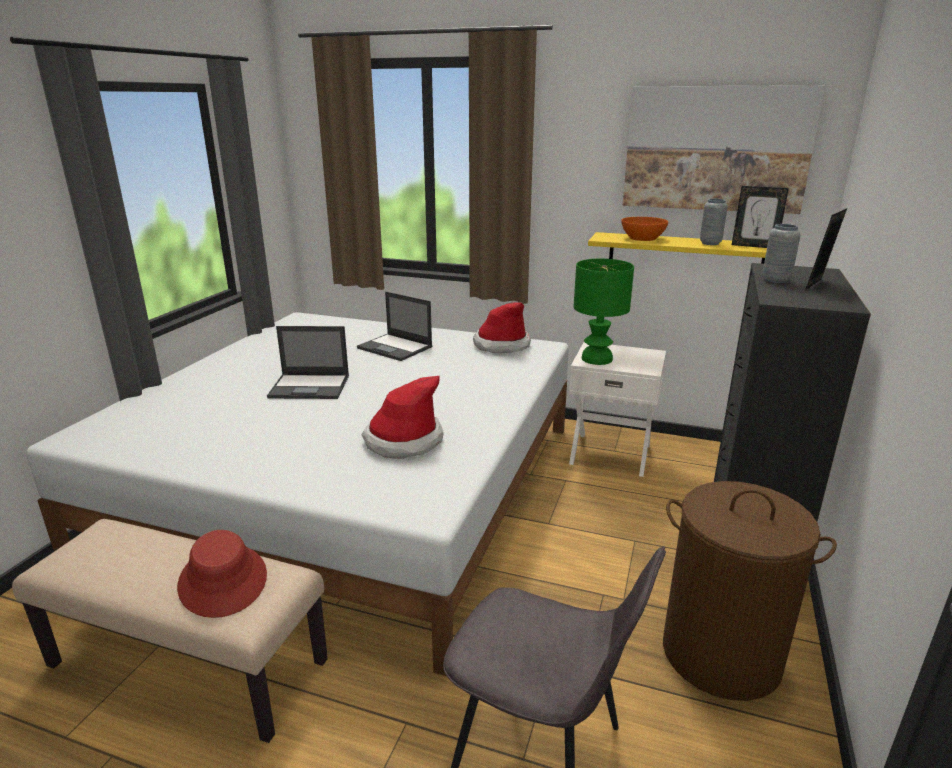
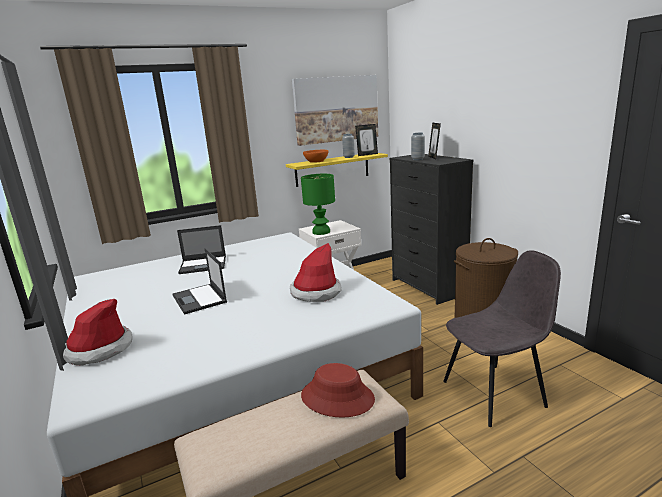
camera: 45 degrees left, 5 degrees down
laptop [267,326,349,399] -> laptop turned 105 degrees clockwise [173,248,227,315]
hat [473,303,531,353] -> hat moved to [63,299,133,366]

